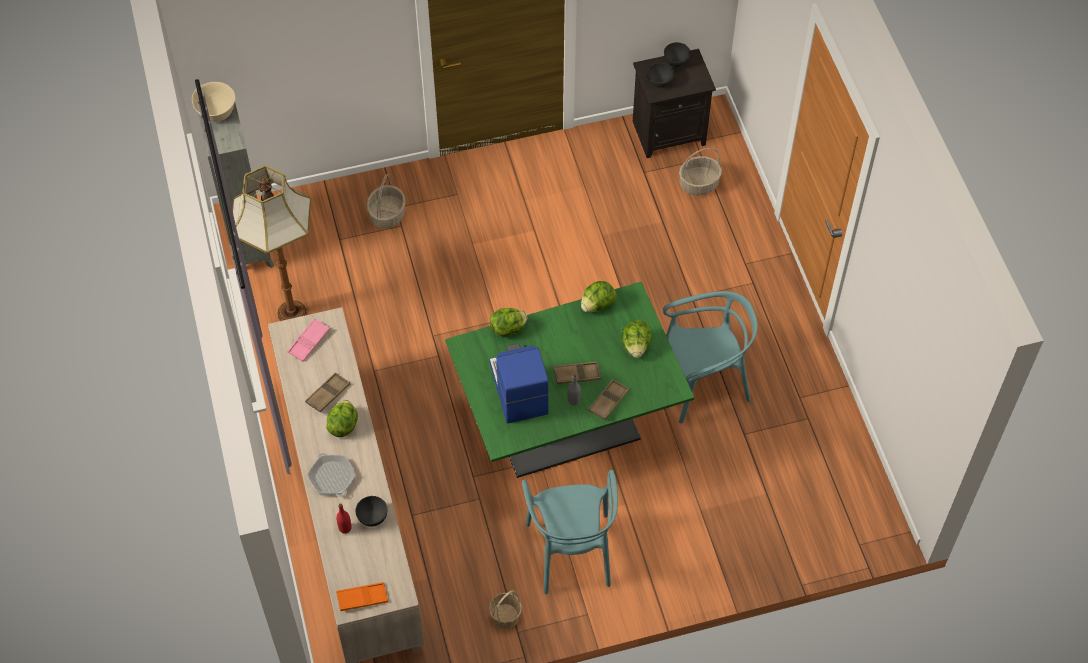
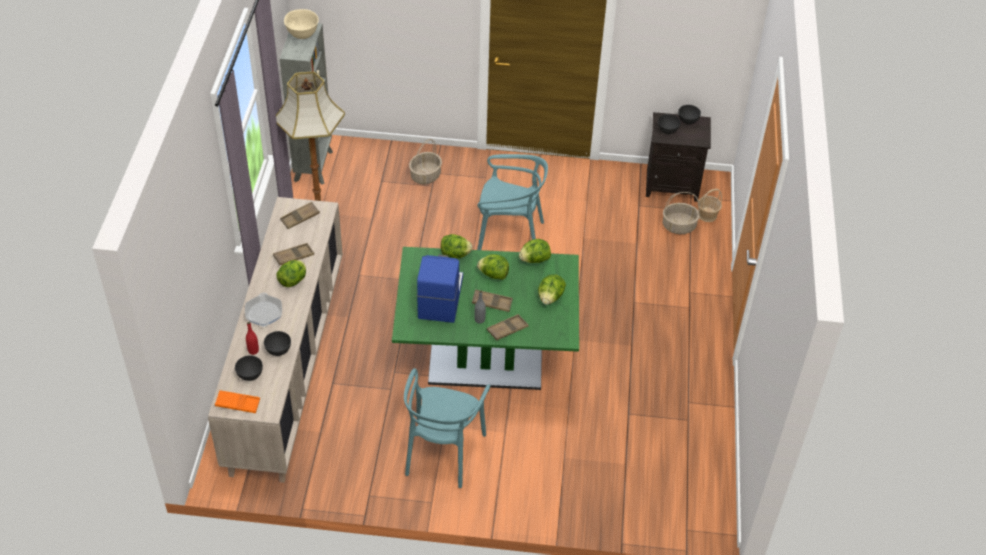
camera: 20 degrees right, 10 degrees down
pink tray [287,318,330,362] -> brown tray [280,202,320,229]
basket [488,590,522,629] -> basket moved to [698,189,722,222]
turquoise chair [663,291,758,423] -> turquoise chair moved to [477,154,548,250]
none -> grey bowl [235,355,263,381]
none -> lettuce [477,254,509,280]

